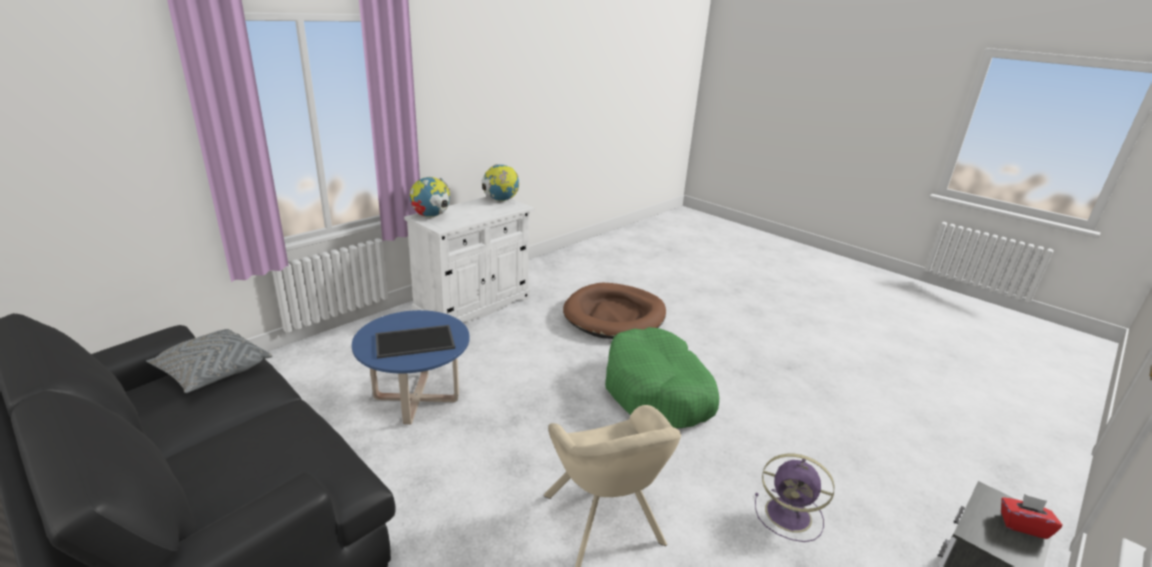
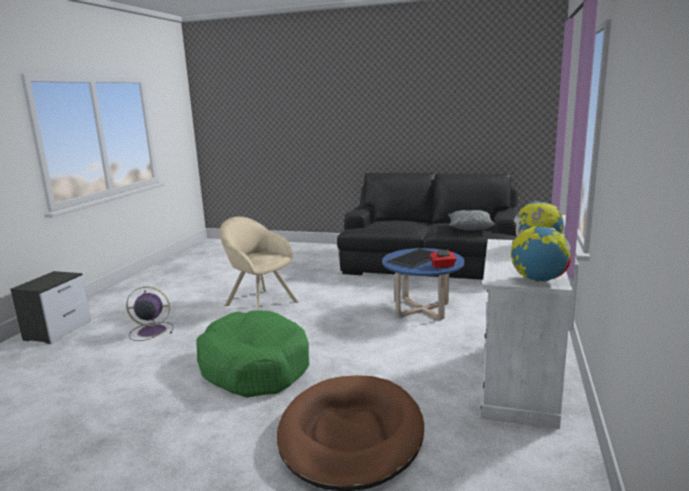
camera: 155 degrees right, 10 degrees down
red tissue box [1001,494,1062,539] -> red tissue box moved to [430,250,456,269]

